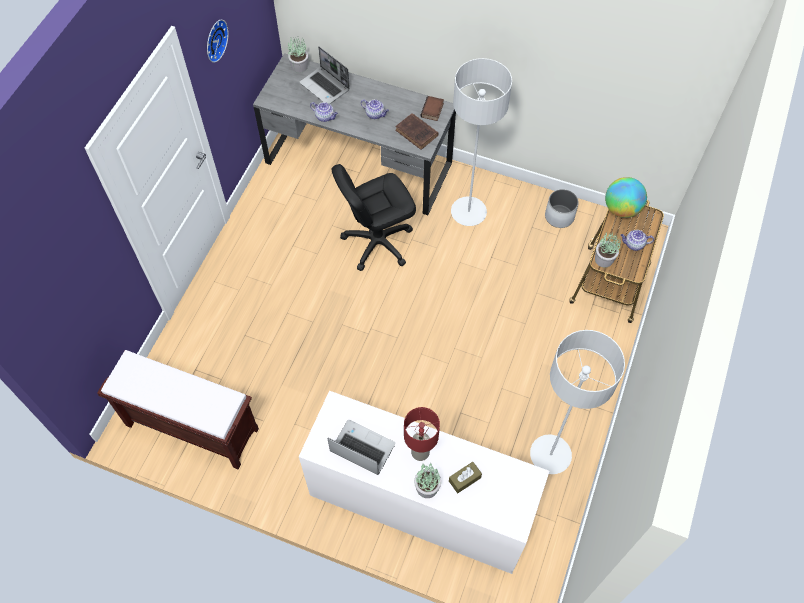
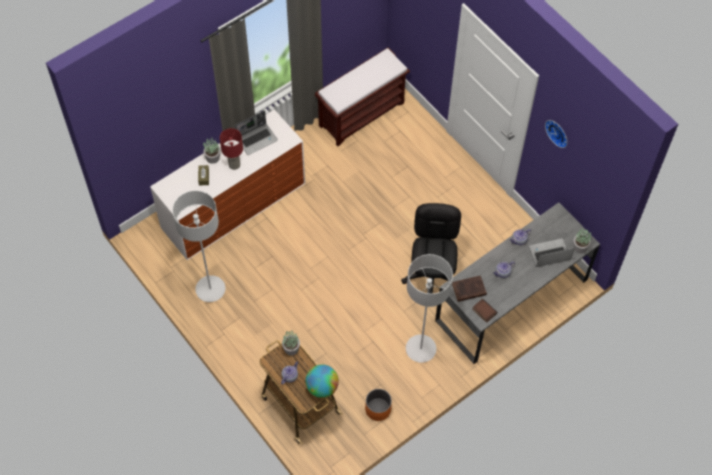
camera: 120 degrees right, 0 degrees up
white planter [545,189,579,228] -> orange planter [365,389,392,421]

